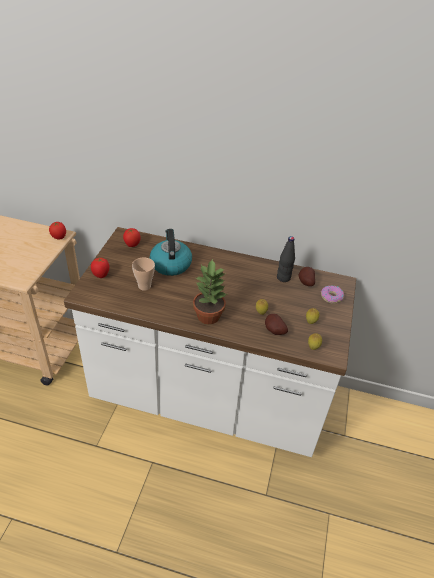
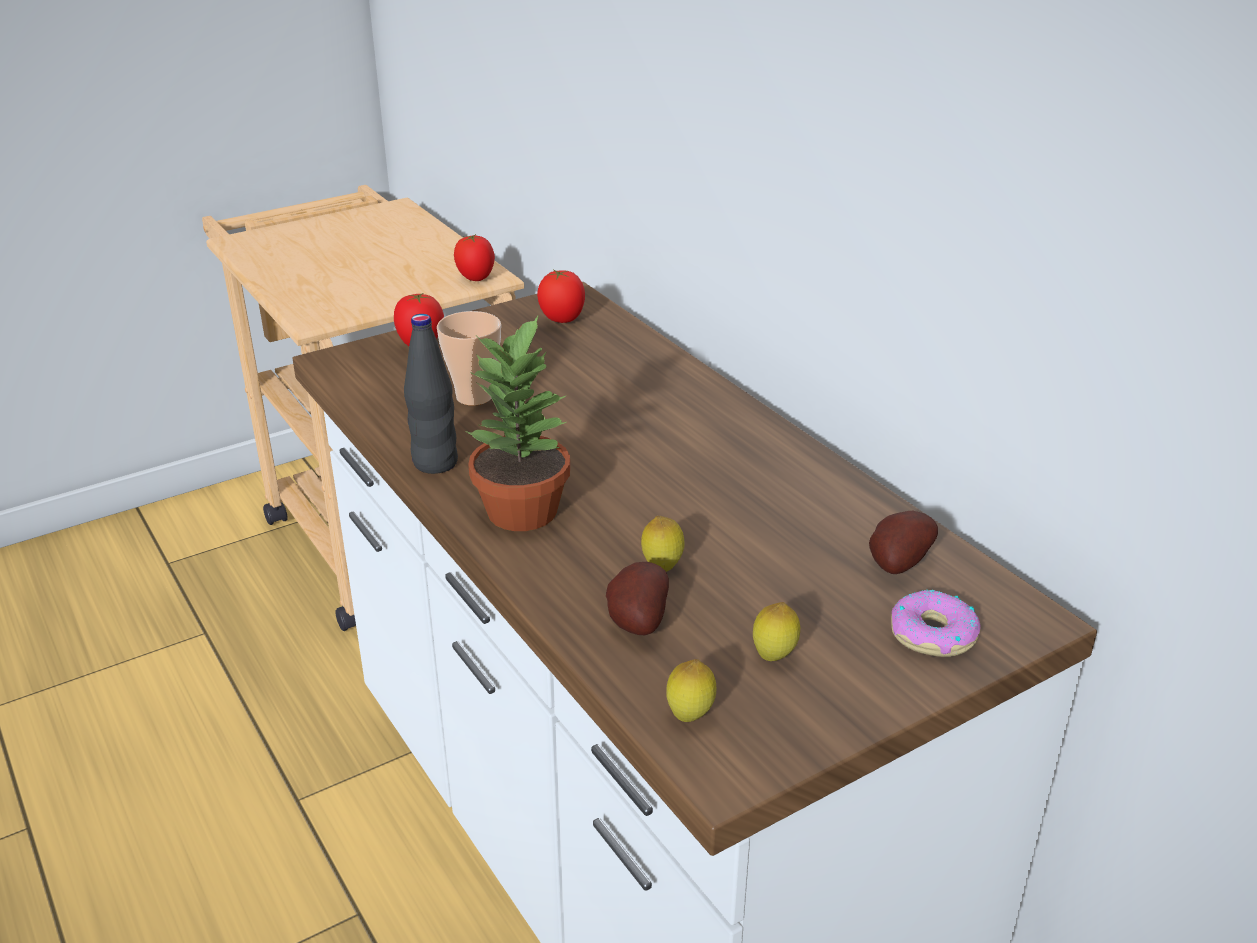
camera: 45 degrees right, 10 degrees down
kettle [150,229,192,276] -> none
black bottle [277,236,295,282] -> black bottle moved to [404,314,458,474]

